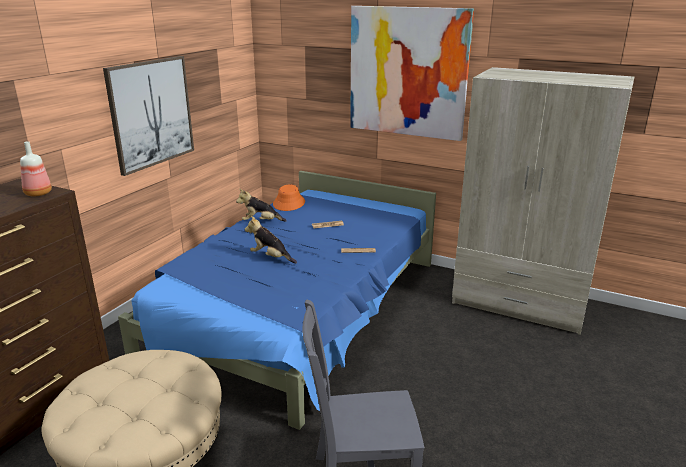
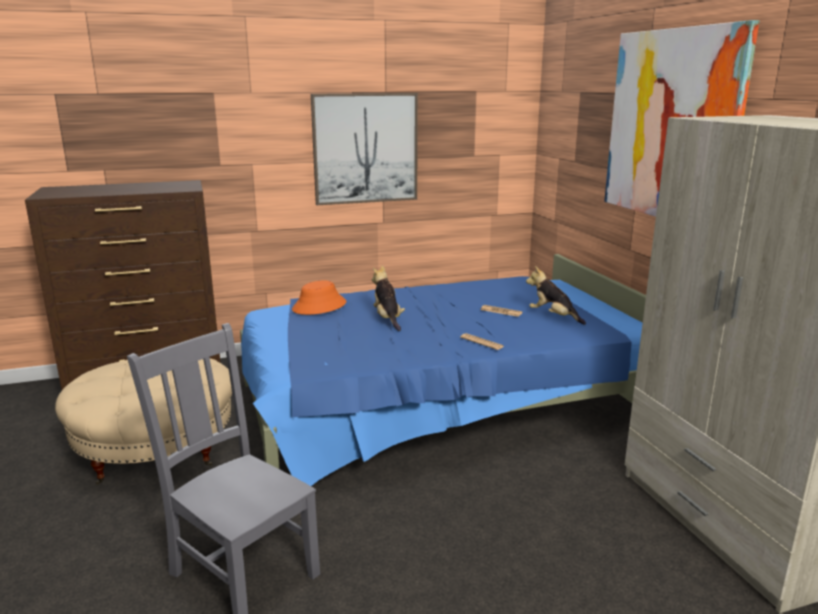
camera: 45 degrees right, 5 degrees down
bottle [20,141,52,196] -> none
plush toy [236,189,287,222] -> plush toy moved to [526,266,586,325]
orange hat [273,184,305,211] -> orange hat moved to [292,281,346,315]

